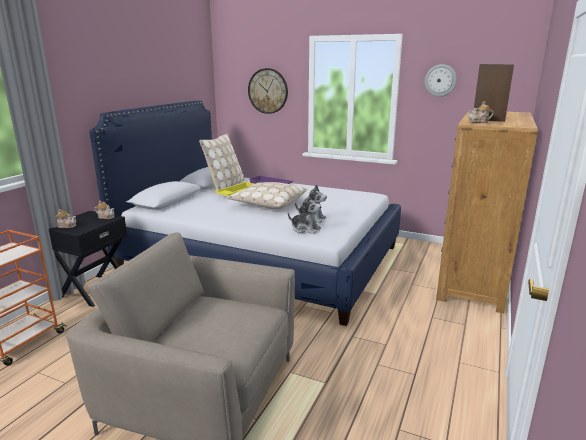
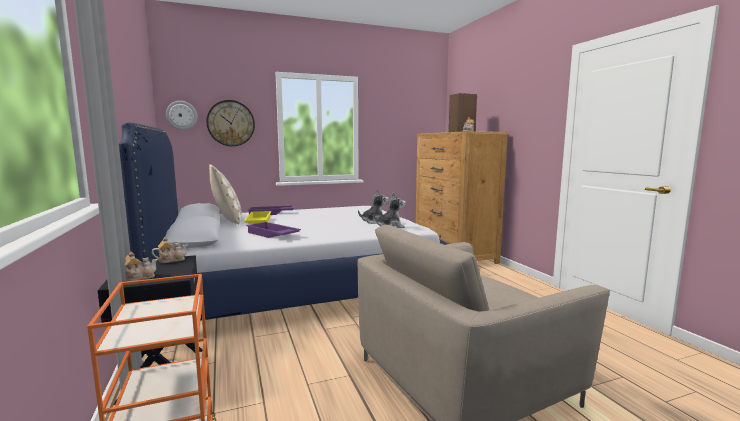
camera: 45 degrees left, 10 degrees down
beige pillow [226,182,307,209] -> none
wall clock [425,64,457,97] -> wall clock moved to [166,101,197,130]
none -> purple tray [246,222,301,238]

